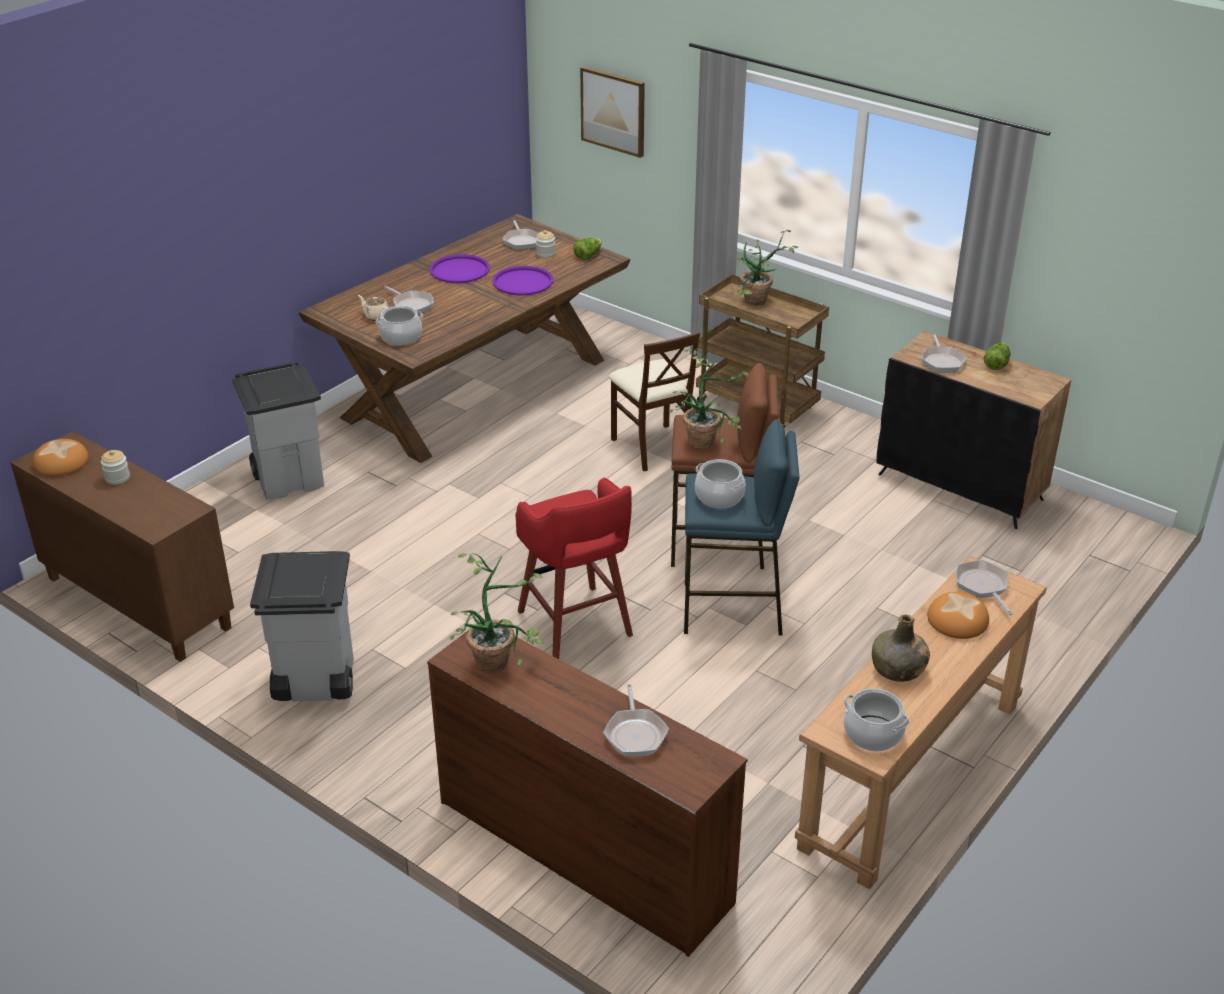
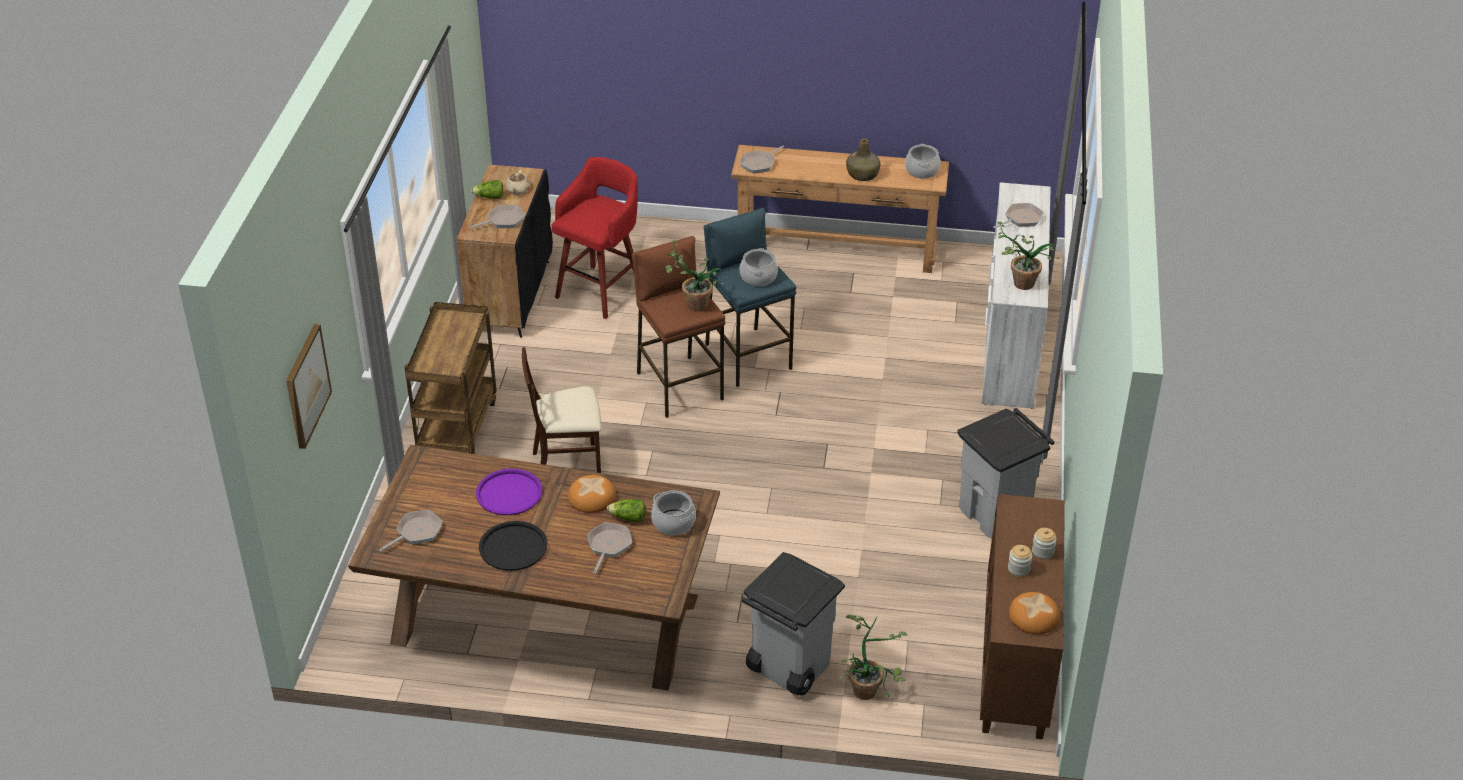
camera: 120 degrees left, 5 degrees up
beige teapot [358,295,389,321] -> beige teapot moved to [506,170,530,195]
brown dresser [427,631,748,957] -> white dresser [982,182,1051,409]
purple tray [430,254,490,283] -> black tray [479,521,548,571]
red stool [515,478,633,659] -> red stool moved to [552,157,638,319]
jar [536,230,555,258] -> jar moved to [1032,528,1057,559]
lettuce [573,238,602,260] -> lettuce moved to [607,499,646,523]
beige chair [609,332,700,471] -> beige chair turned 135 degrees counterclockwise [522,347,601,473]
potted plant [731,230,799,306] -> potted plant moved to [839,615,908,700]
bread [927,592,989,639] -> bread moved to [568,475,616,513]

